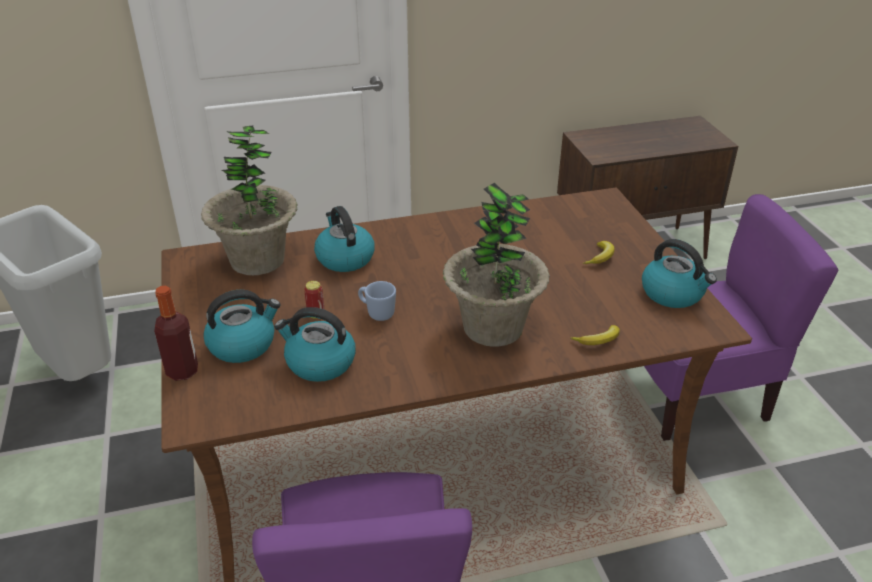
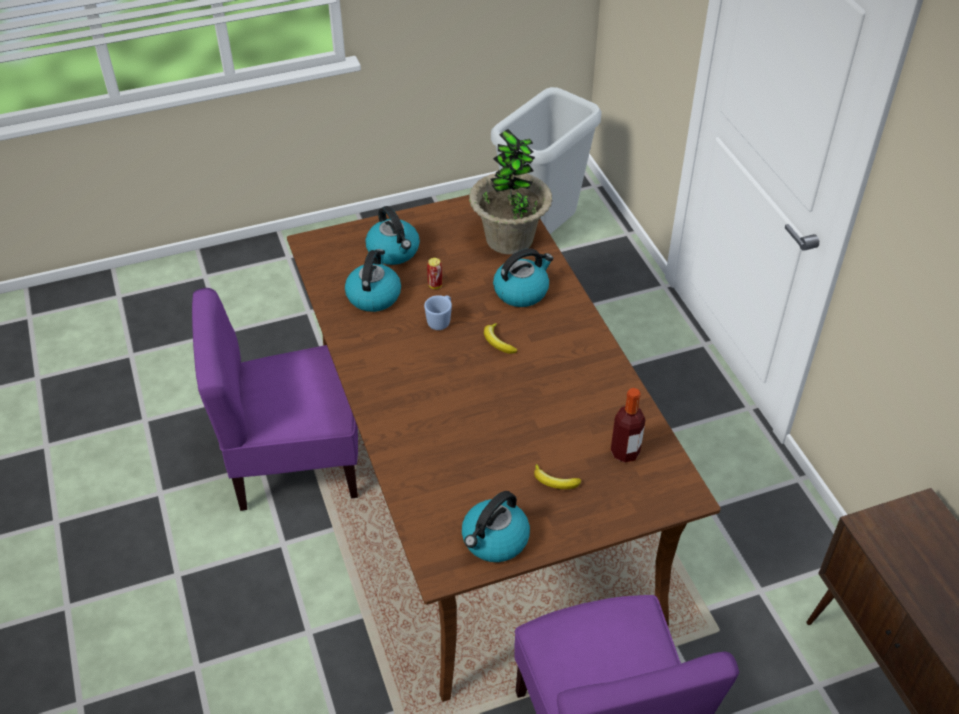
camera: 85 degrees right, 10 degrees up
bottle [154,286,198,381] -> bottle moved to [611,388,645,463]
potted plant [443,183,550,347] -> none
banana [570,325,620,345] -> banana moved to [484,323,517,354]

